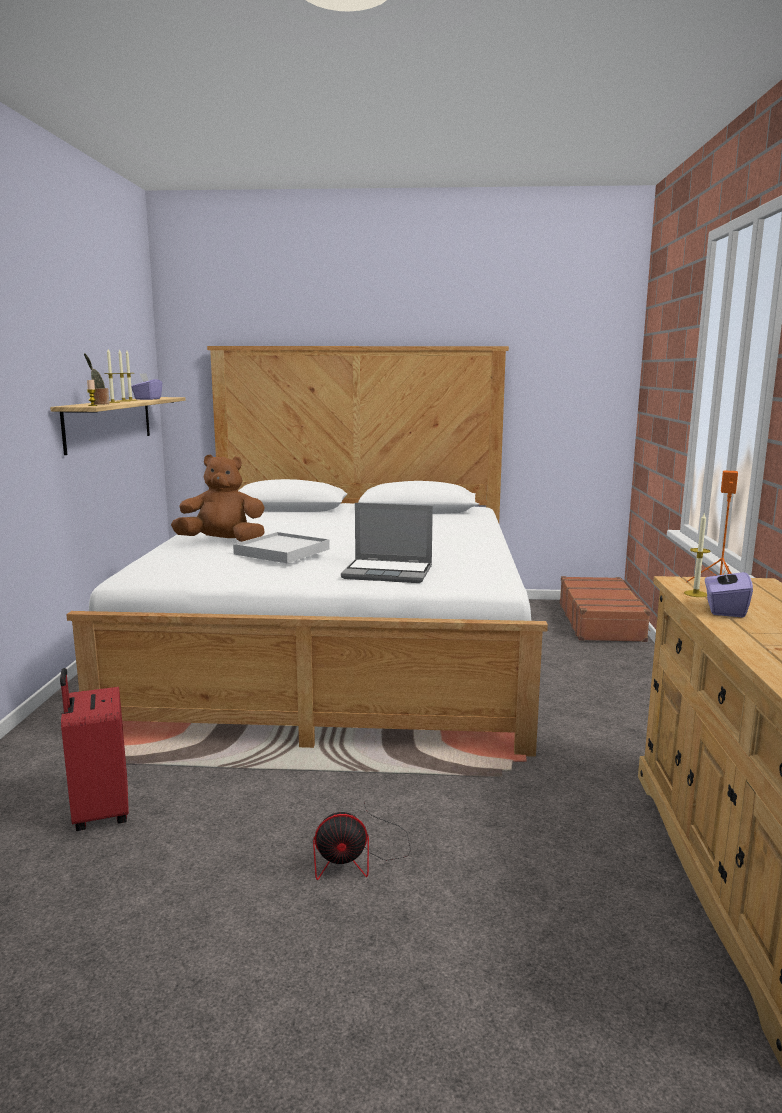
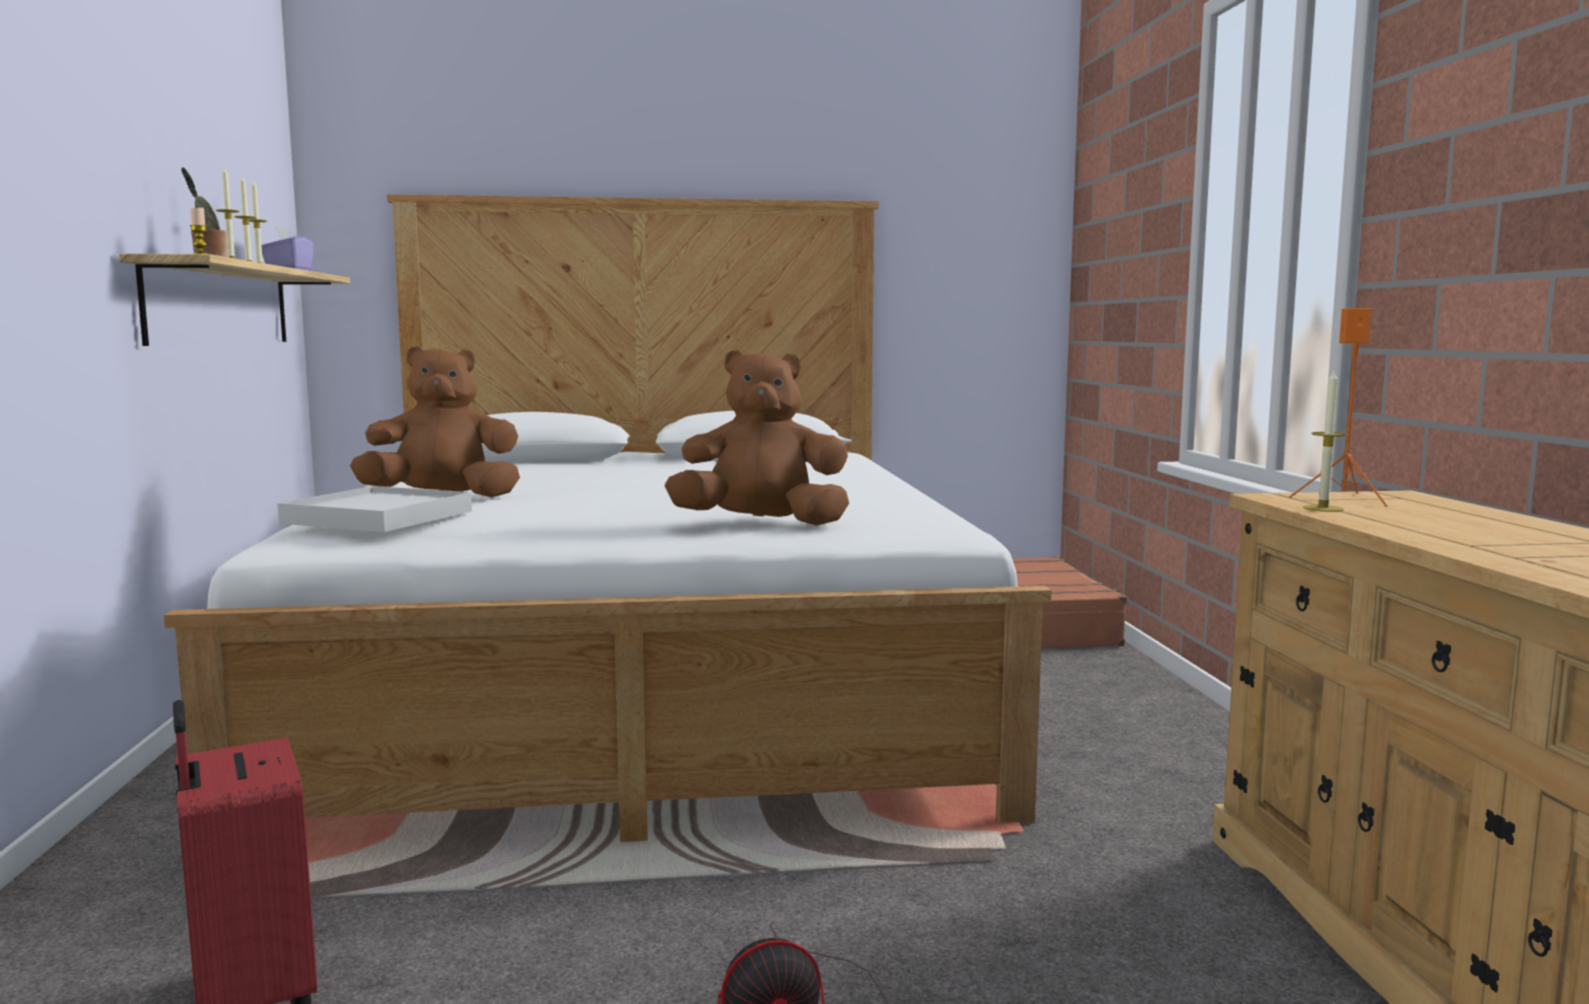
camera: 10 degrees left, 5 degrees down
white tray [233,532,330,563] -> white tray moved to [277,486,472,532]
laptop [341,503,433,583] -> brown plush toy [665,350,849,526]
purple tissue box [705,562,753,618] -> none

